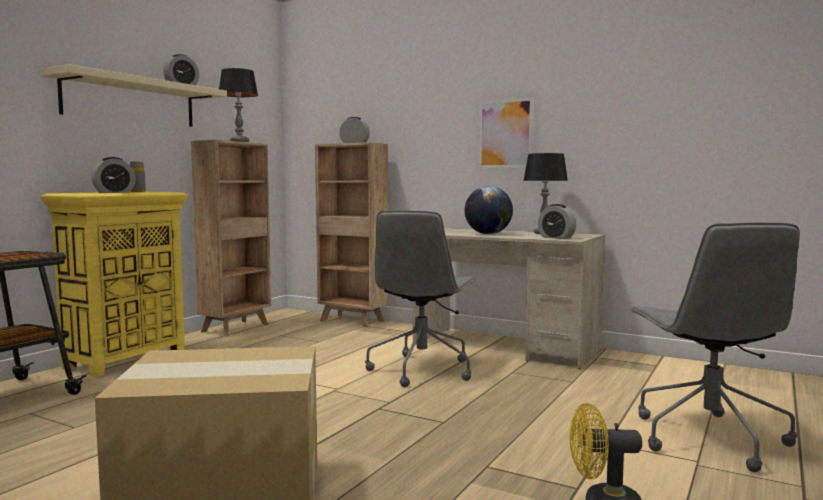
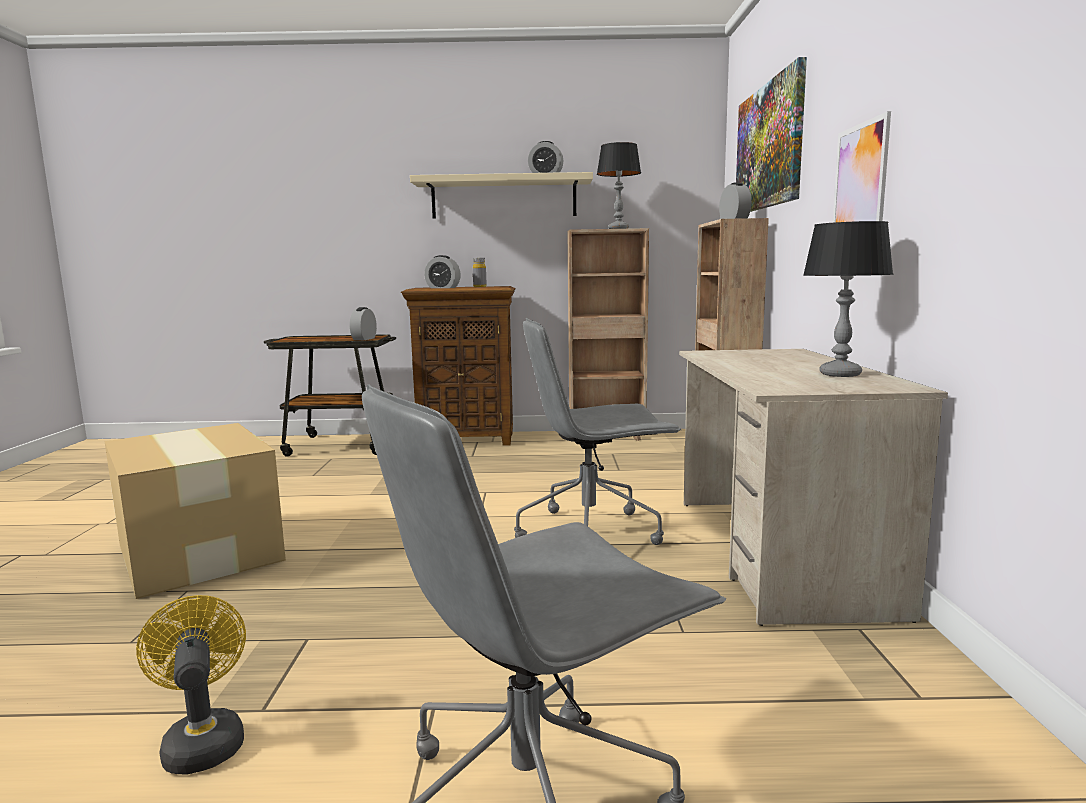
camera: 60 degrees right, 5 degrees up
yellow cabinet [39,192,189,377] -> brown cabinet [401,286,515,446]
globe [465,186,513,234] -> none
alarm clock [538,204,576,239] -> alarm clock moved to [350,307,377,340]
none -> picture [736,57,807,212]

